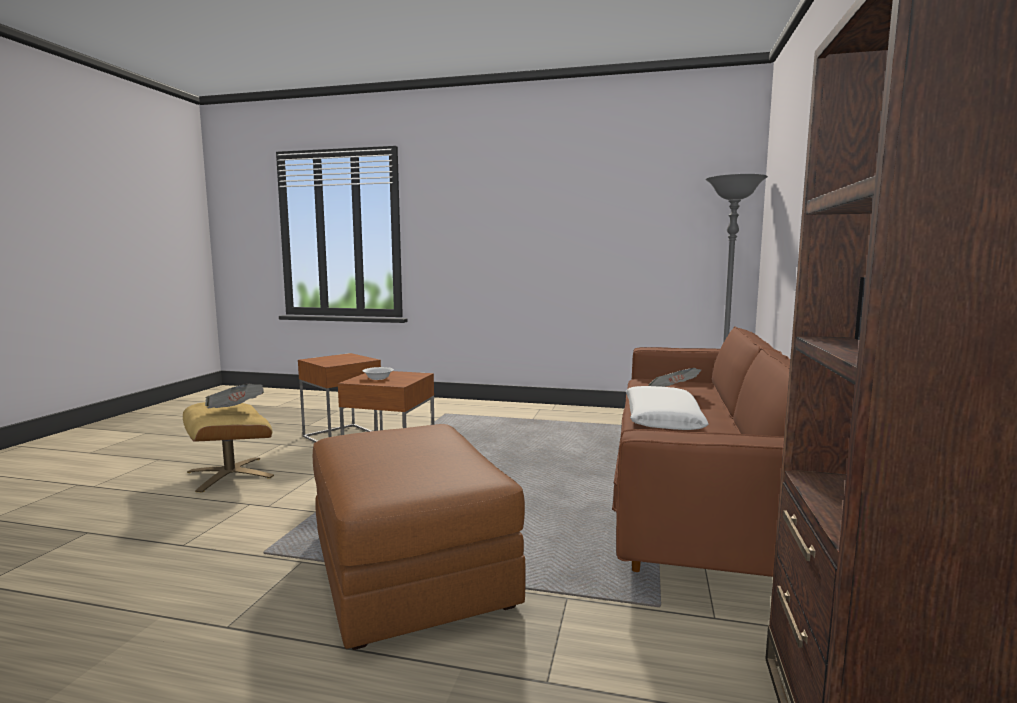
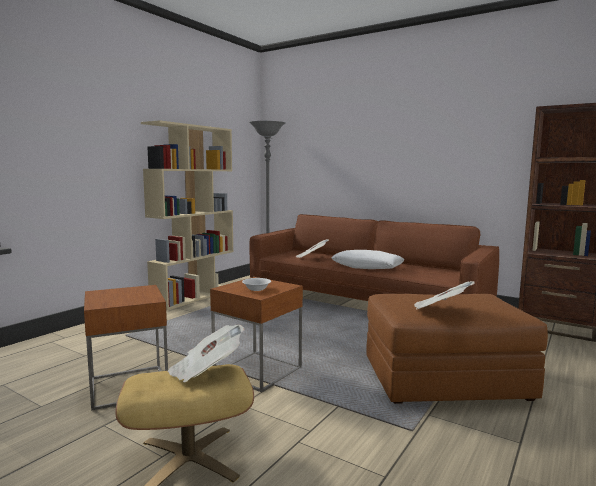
camera: 70 degrees left, 0 degrees up
none -> beige bookcase [141,120,233,311]
none -> newspaper [414,281,474,310]

